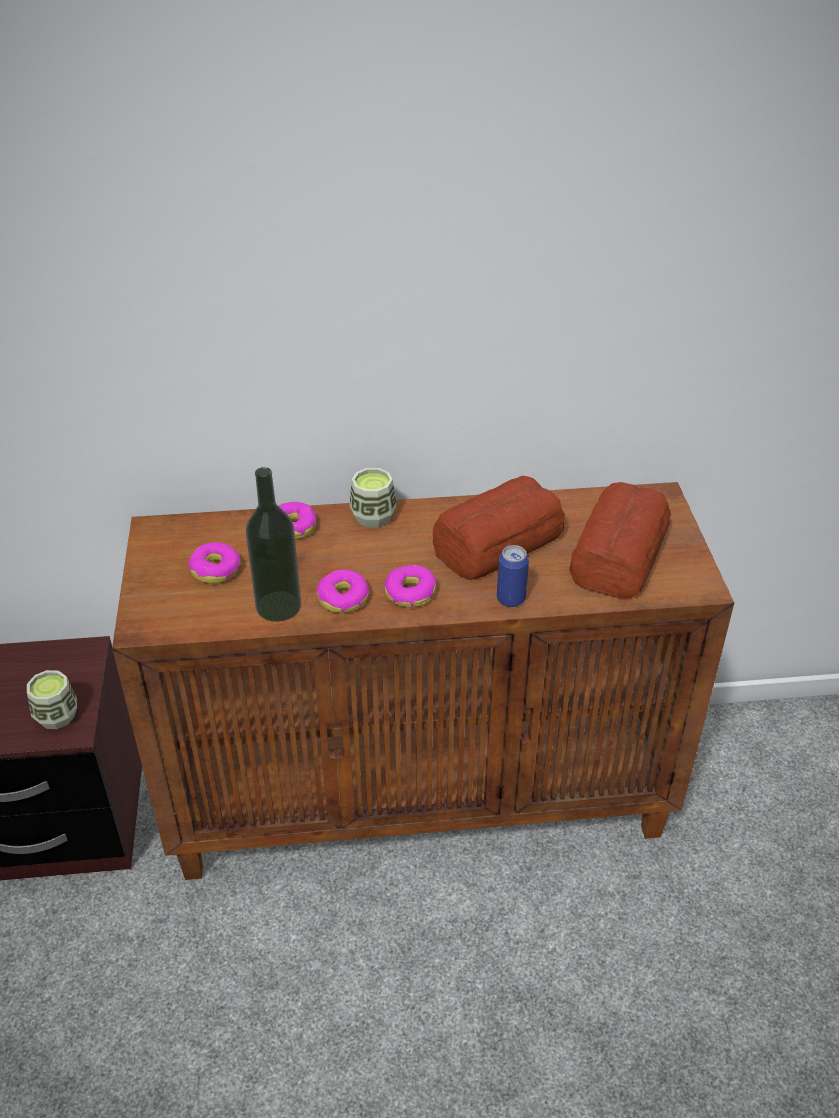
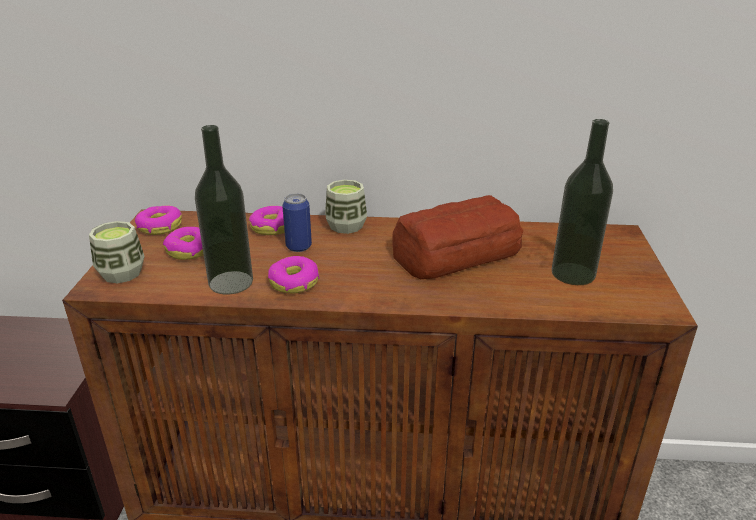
camera: 10 degrees right, 10 degrees down
cup [27,670,77,729] -> cup moved to [89,221,145,283]
donut [385,565,436,607] -> donut moved to [135,205,182,235]
can [497,545,529,607] -> can moved to [282,193,312,252]
bread [569,482,671,598] -> bottle [552,119,613,285]

